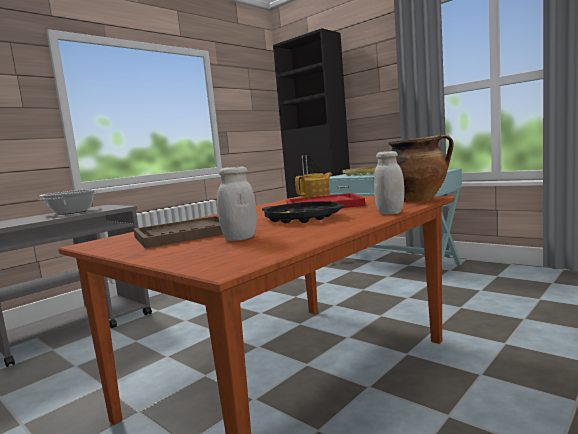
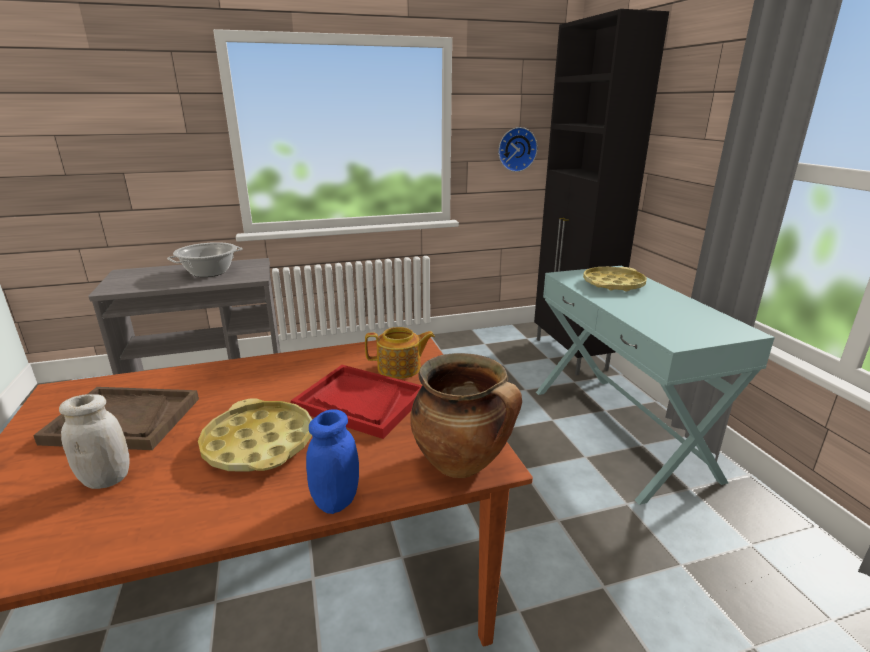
camera: 30 degrees right, 15 degrees up
black tray [262,201,345,223] -> yellow tray [198,398,312,472]
white jar [374,151,404,214] -> blue jar [306,409,359,514]
none -> wall clock [498,127,538,172]

